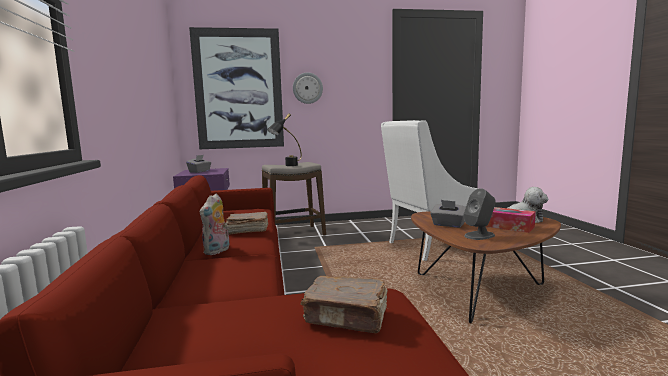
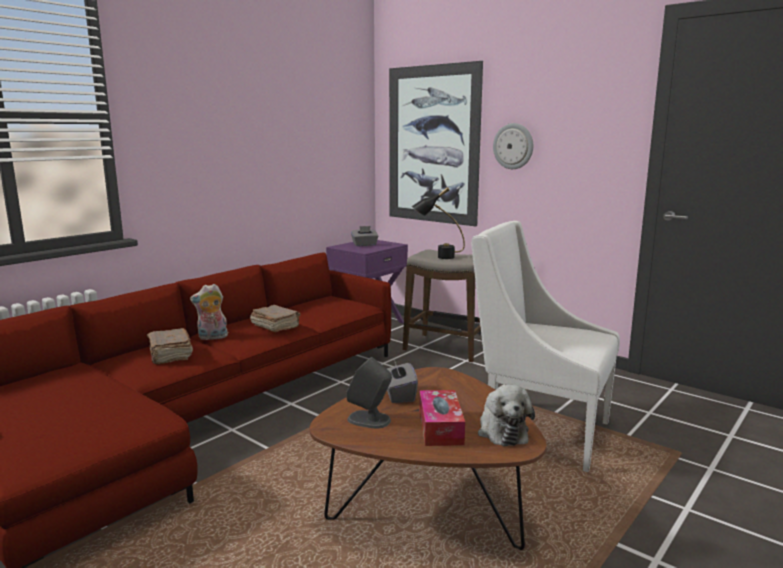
camera: 50 degrees right, 5 degrees up
brown book [301,276,388,334] -> brown book moved to [147,328,193,364]

